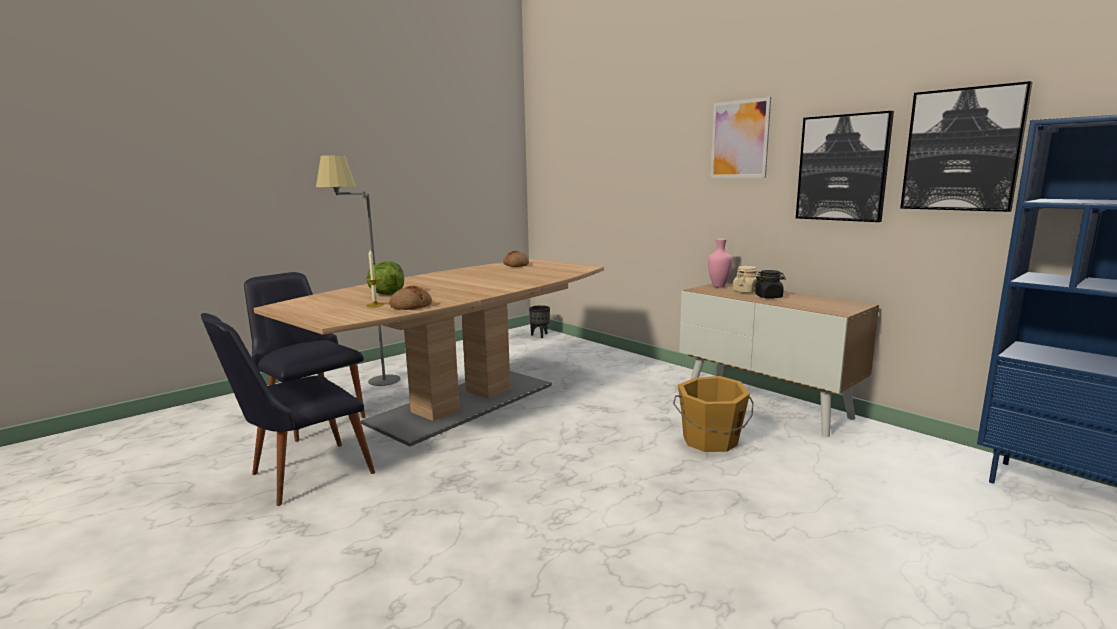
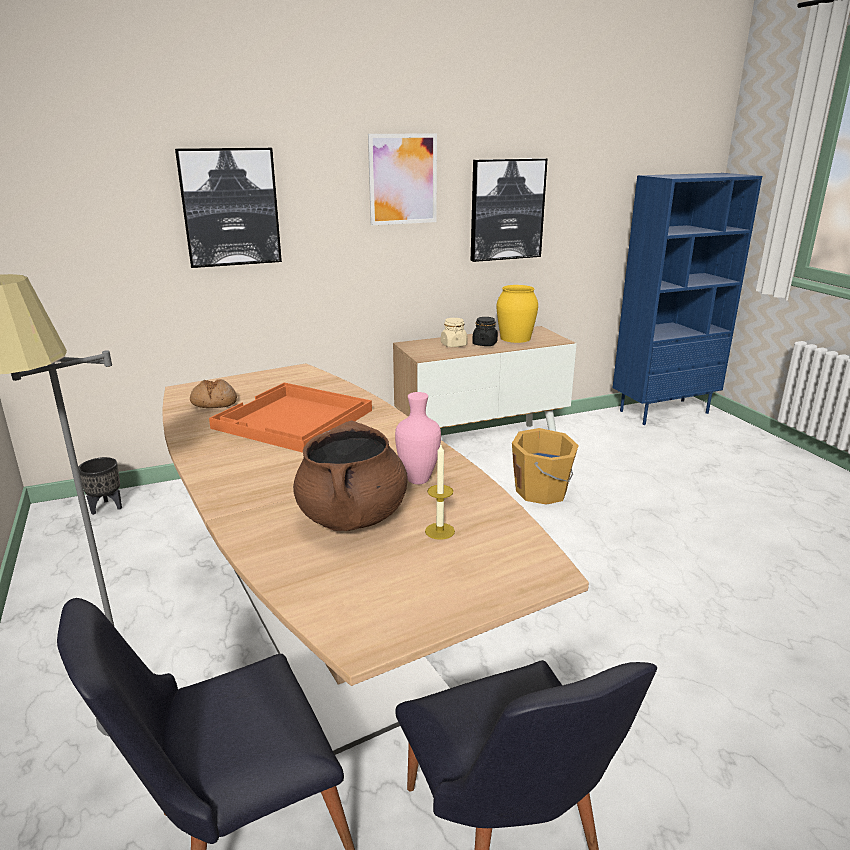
camera: 70 degrees left, 10 degrees up
lettuce [367,261,404,295] -> brown cooking pot [293,421,408,531]
bread [389,285,432,310] -> none
pink vase [708,238,733,288] -> pink vase moved to [395,392,441,484]
picture [900,81,1033,212] -> picture moved to [175,148,282,268]
none -> orange tray [209,383,372,453]
none -> yellow vase [497,285,538,343]

